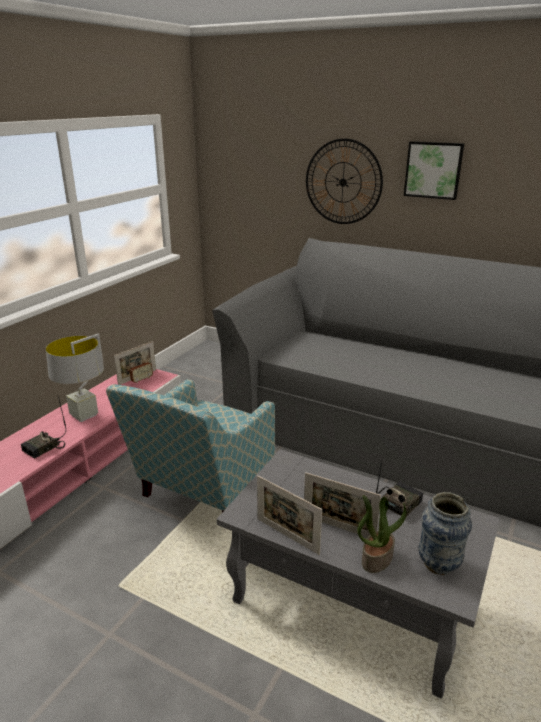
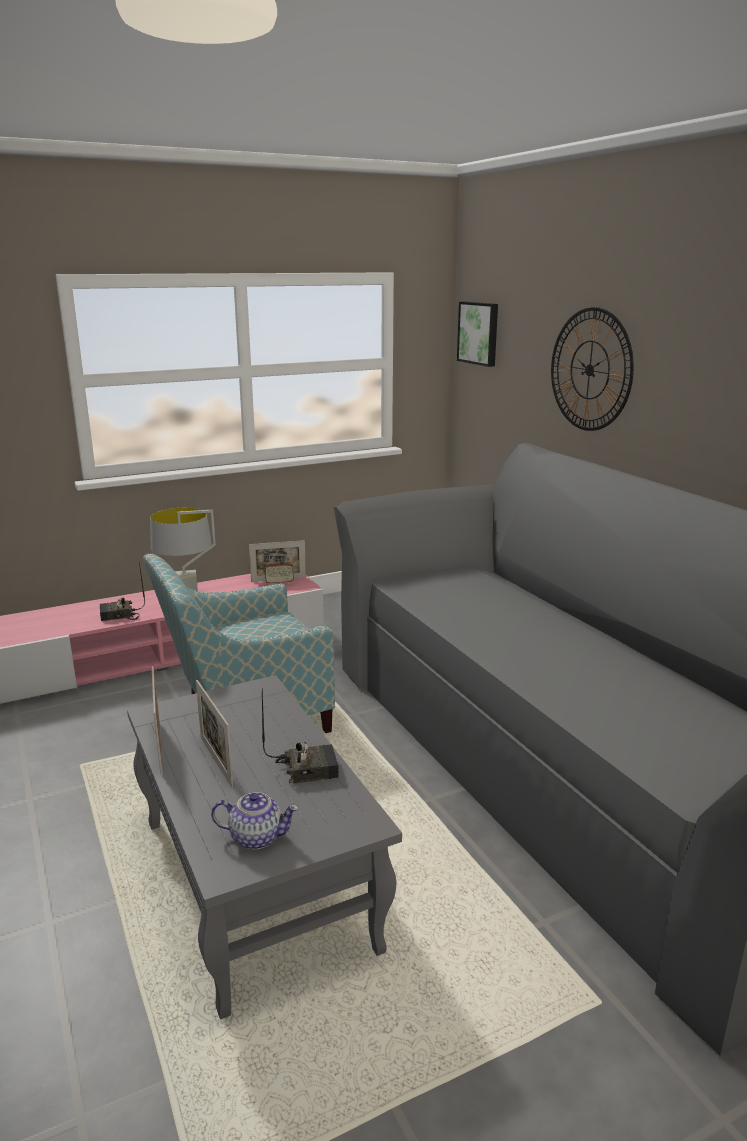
camera: 35 degrees right, 5 degrees down
potted plant [357,495,407,573] -> none
picture [404,141,464,200] -> picture moved to [457,302,498,367]
vase [418,492,472,575] -> teapot [211,792,299,849]

